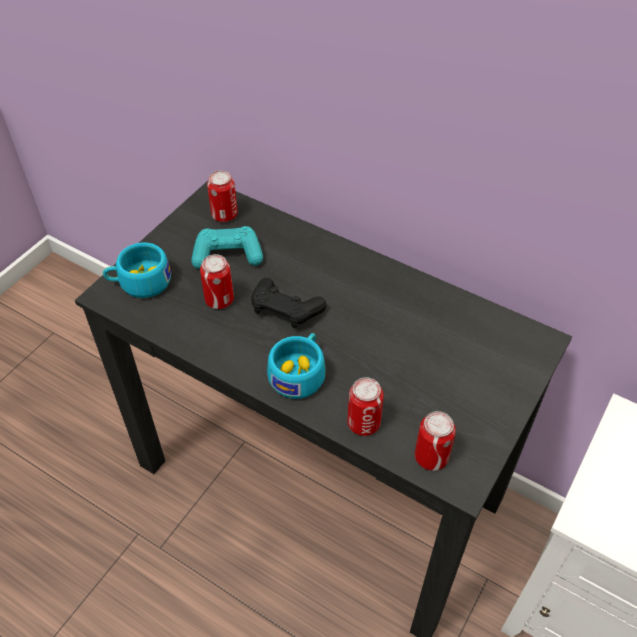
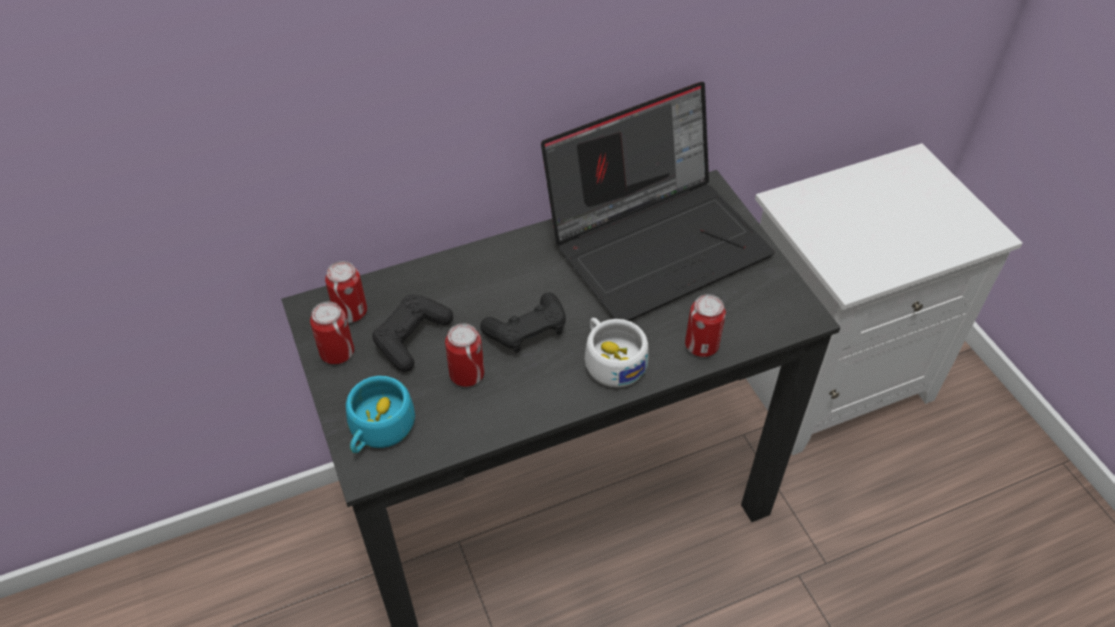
camera: 55 degrees left, 0 degrees up
turquoise game controller [191,226,263,269] -> black game controller [372,294,453,372]
turquoise cup [267,333,325,399] -> white cup [584,318,649,387]
can [415,411,456,471] -> can moved to [310,302,354,364]
none -> laptop [541,82,775,321]

